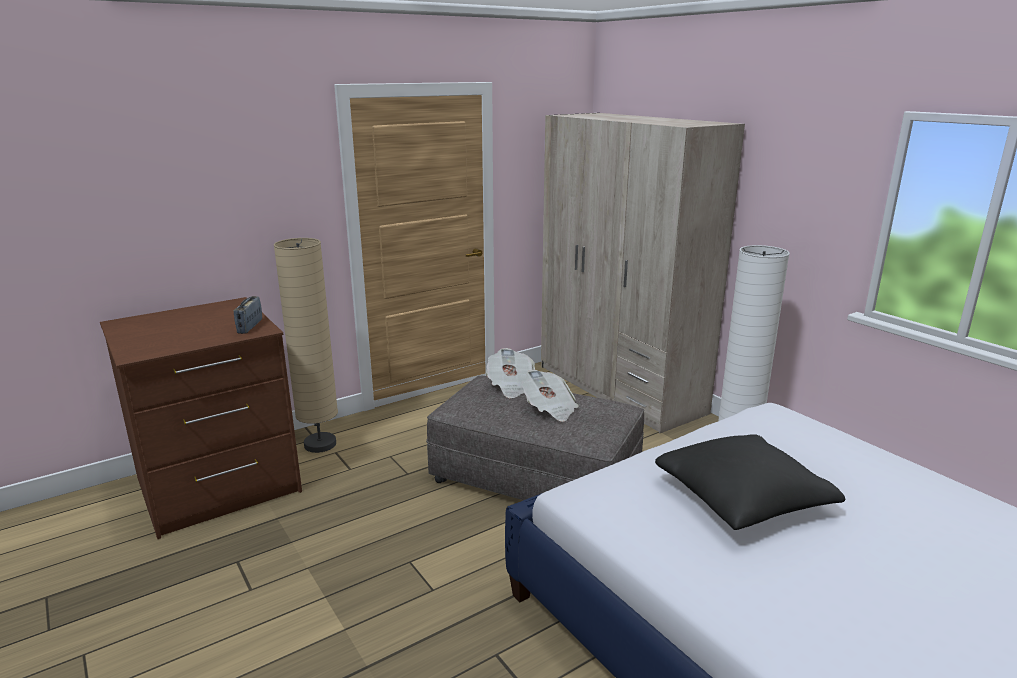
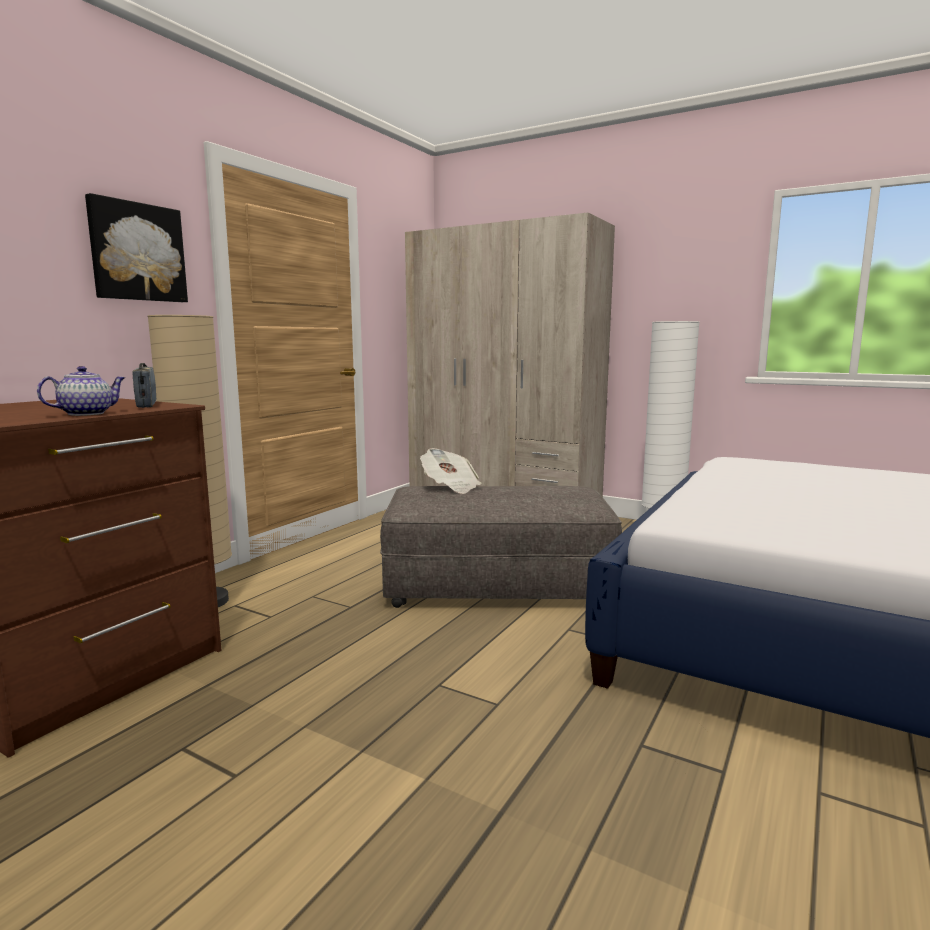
camera: 25 degrees left, 10 degrees down
newspaper [521,369,578,422] -> none
black pillow [655,434,845,530] -> none
none -> teapot [37,366,125,416]
none -> picture [85,193,188,302]

